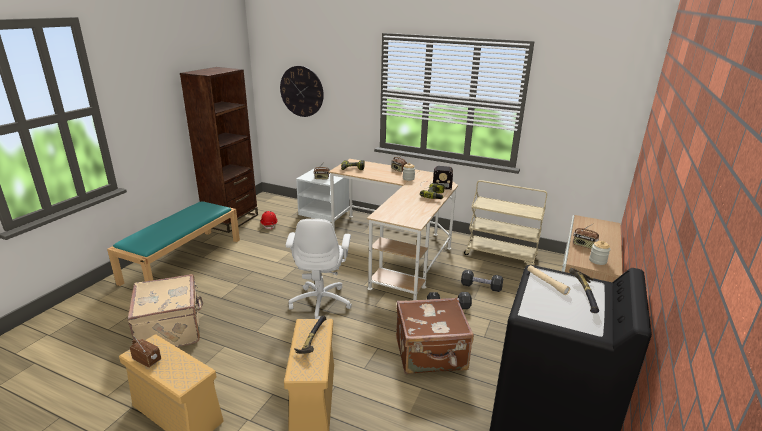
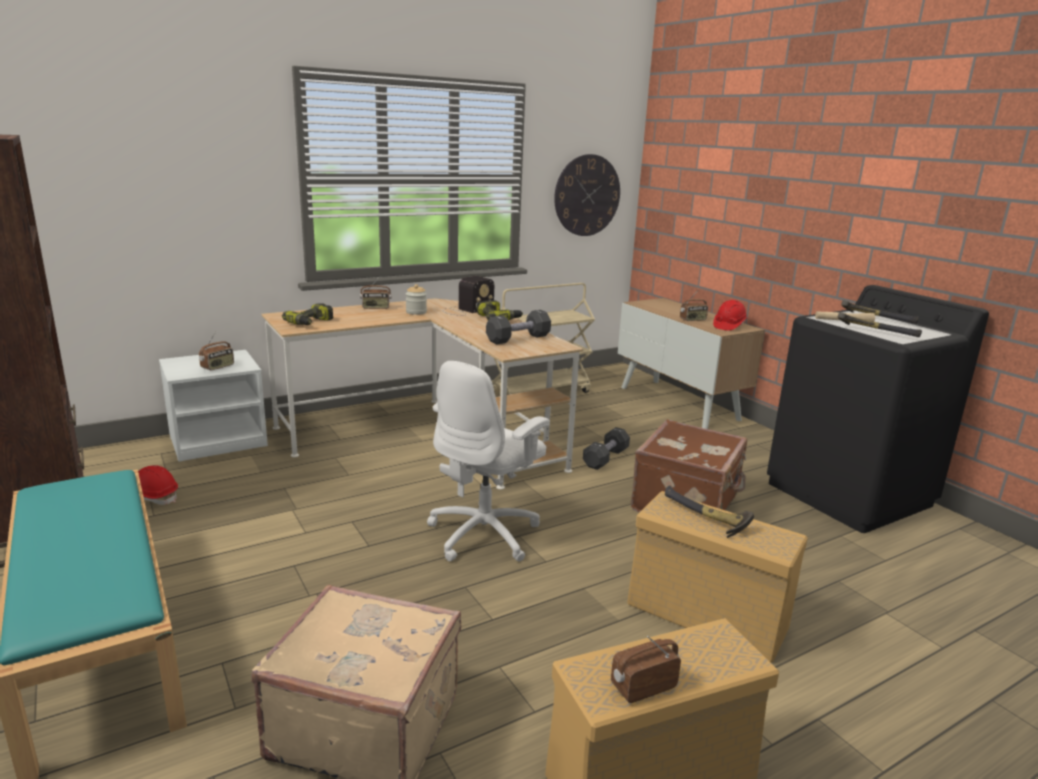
camera: 55 degrees left, 5 degrees down
wall clock [280,66,324,117] -> wall clock moved to [554,154,620,236]
white office chair [286,219,352,319] -> white office chair turned 90 degrees clockwise [427,361,550,562]
black dumbbell [461,270,503,292] -> black dumbbell moved to [486,310,551,344]
jar [589,241,610,265] -> red hard hat [713,300,747,331]
none -> hammer [838,312,922,337]

